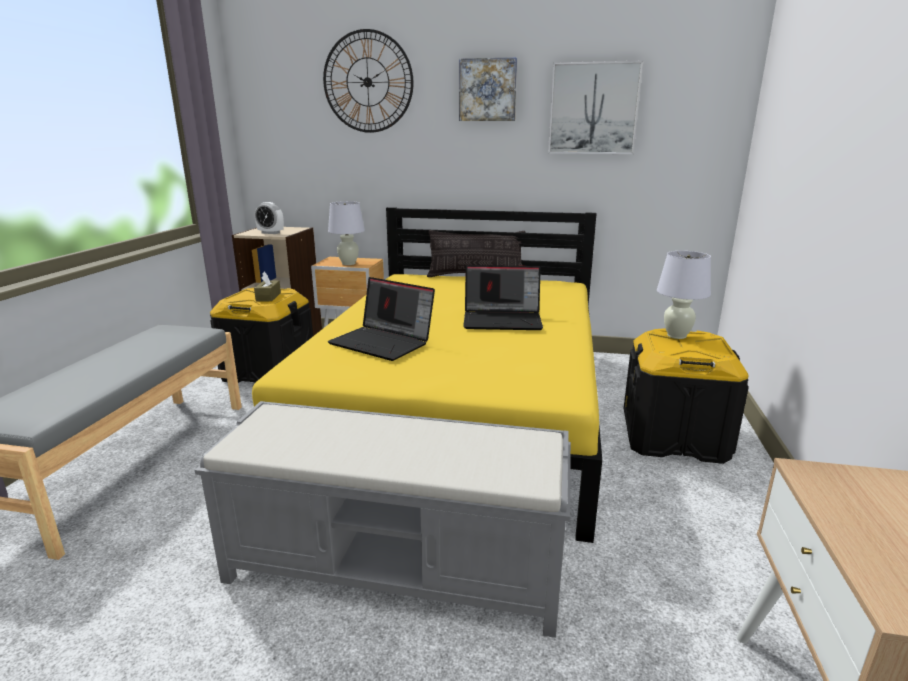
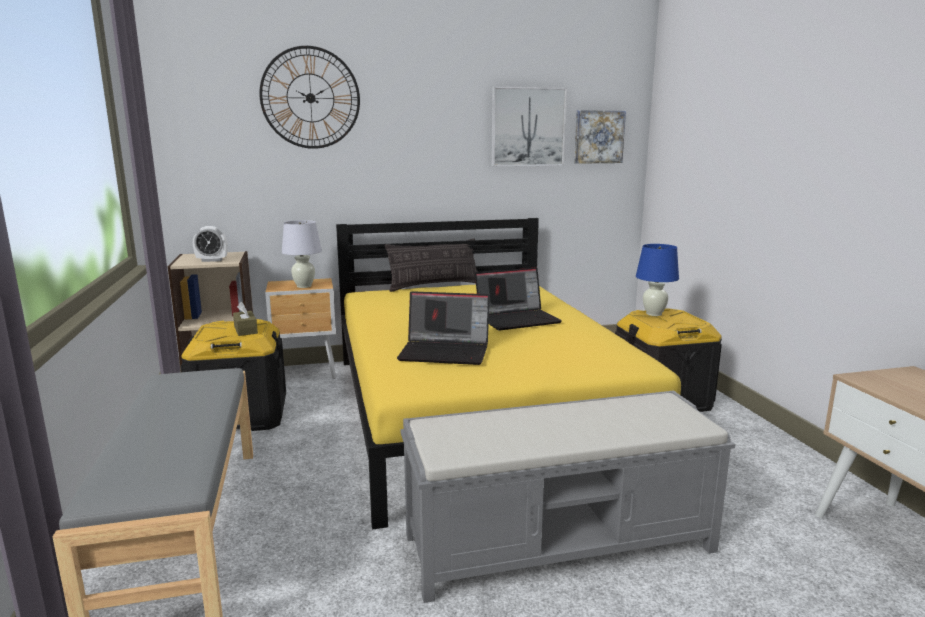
camera: 25 degrees left, 5 degrees down
picture [459,57,517,121] -> picture moved to [574,110,626,164]
white table lamp [657,251,711,339] -> blue table lamp [636,244,679,316]

